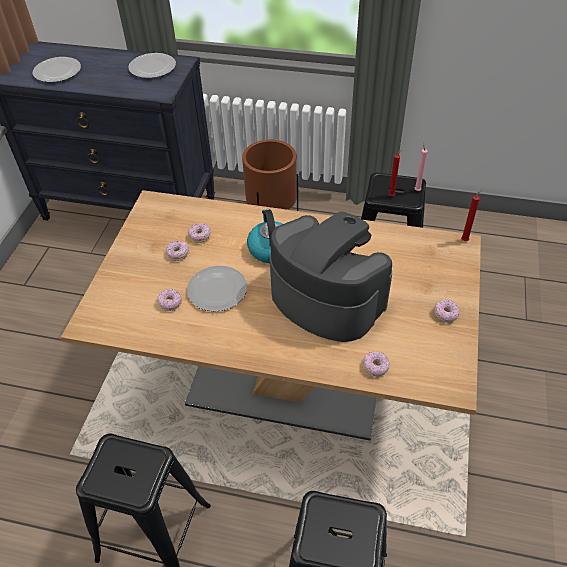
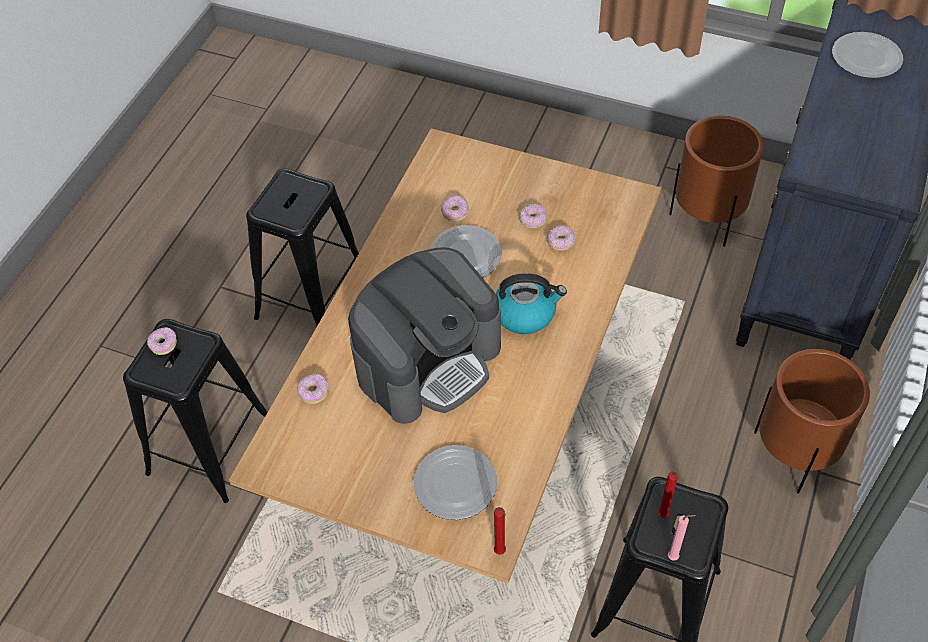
camera: 100 degrees right, 5 degrees up
plate [128,53,176,78] -> plate moved to [414,445,497,520]
donut [435,300,460,323] -> donut moved to [147,327,177,355]
none -> brown planter [669,116,764,247]

